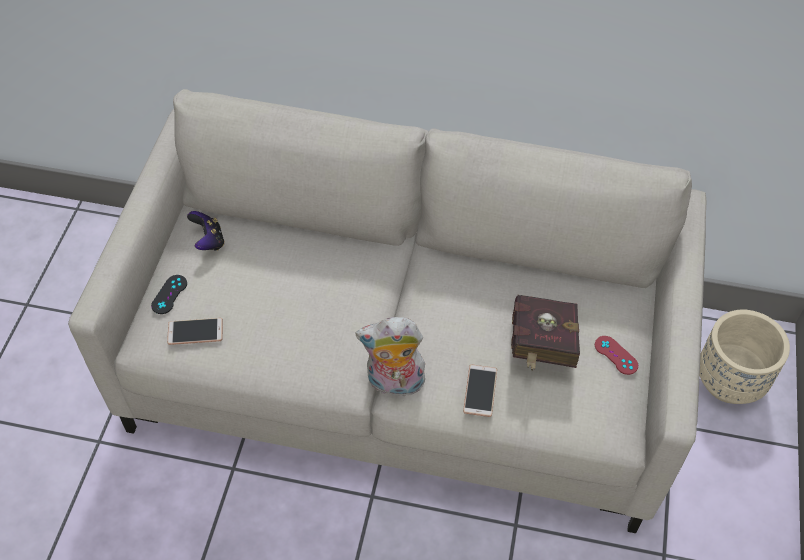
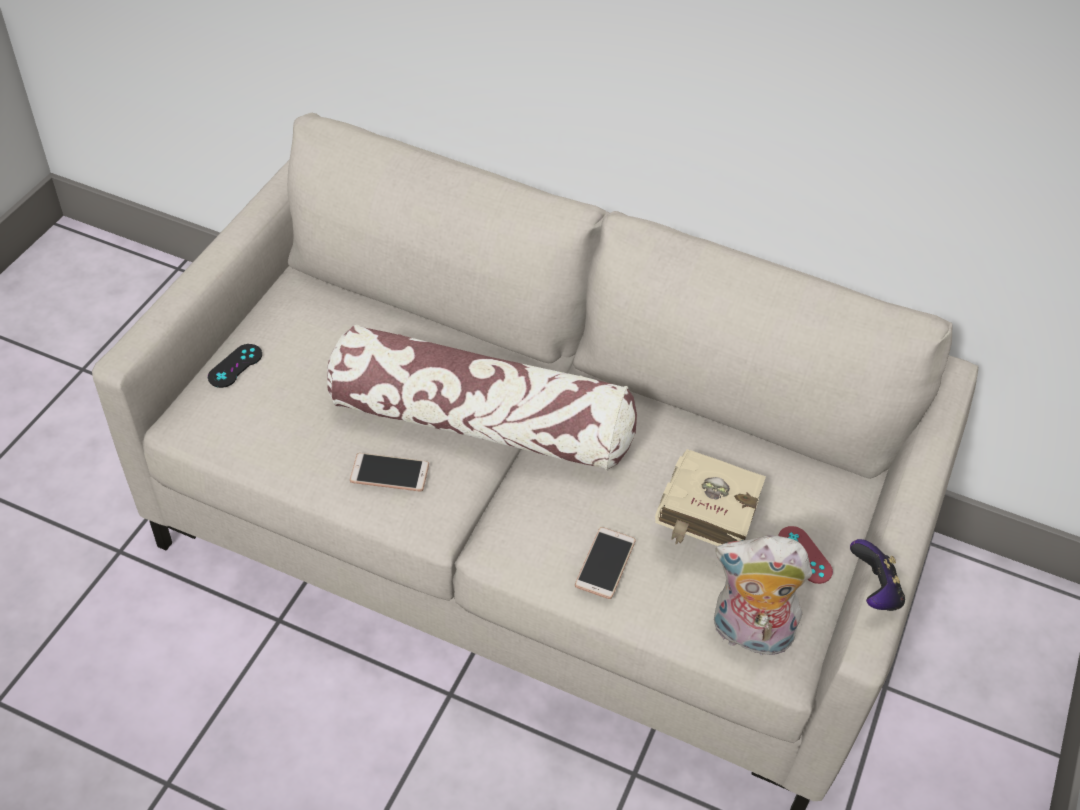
camera: 10 degrees right, 5 degrees down
phone [167,318,223,345] -> phone moved to [350,453,429,492]
game controller [187,211,225,251] -> game controller moved to [850,539,905,611]
plush toy [355,317,425,396] -> plush toy moved to [714,535,812,661]
red book [511,295,580,371] -> beige book [655,449,766,546]
beige planter [700,309,790,404] -> none
none -> pillow [327,325,637,471]

